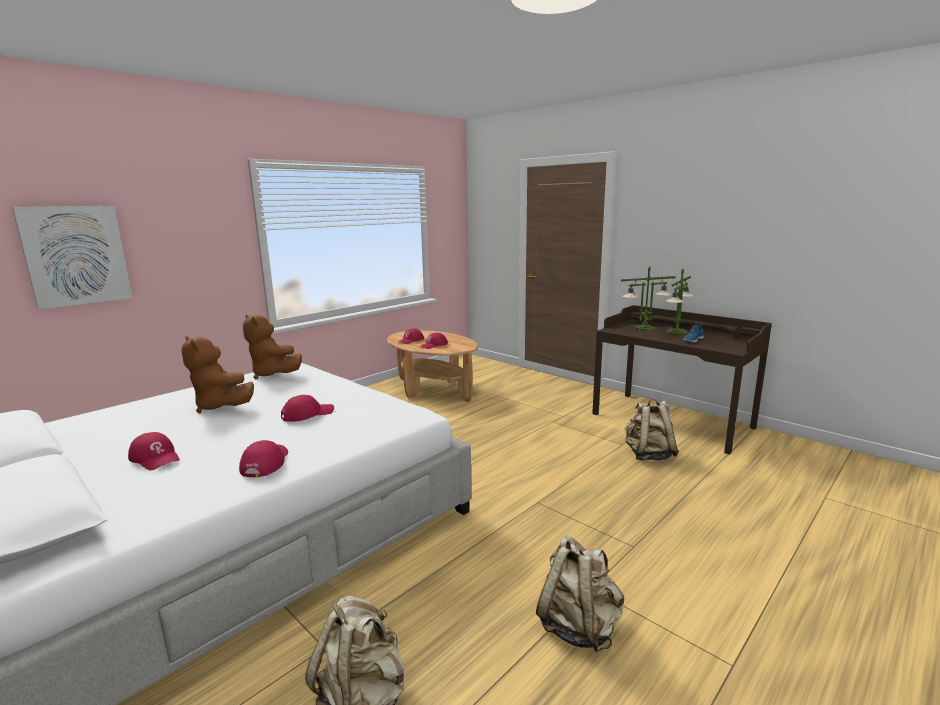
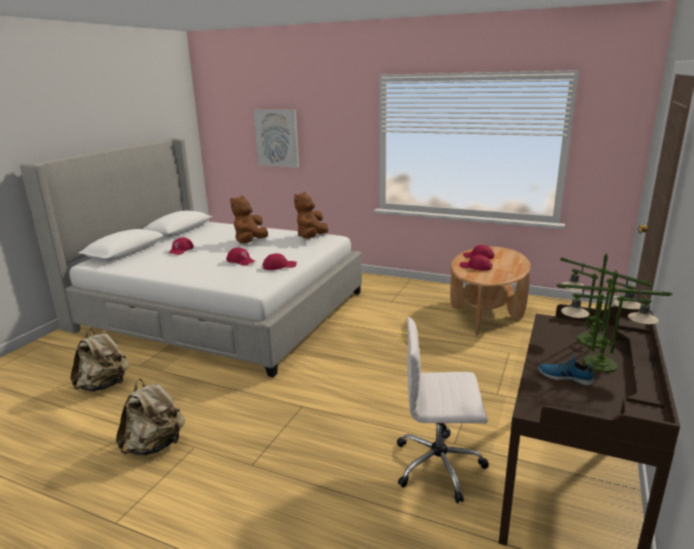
camera: 70 degrees right, 5 degrees up
red cap [239,440,288,477] -> red cap moved to [262,253,297,270]
beige backpack [625,399,679,460] -> white office chair [397,317,489,503]

